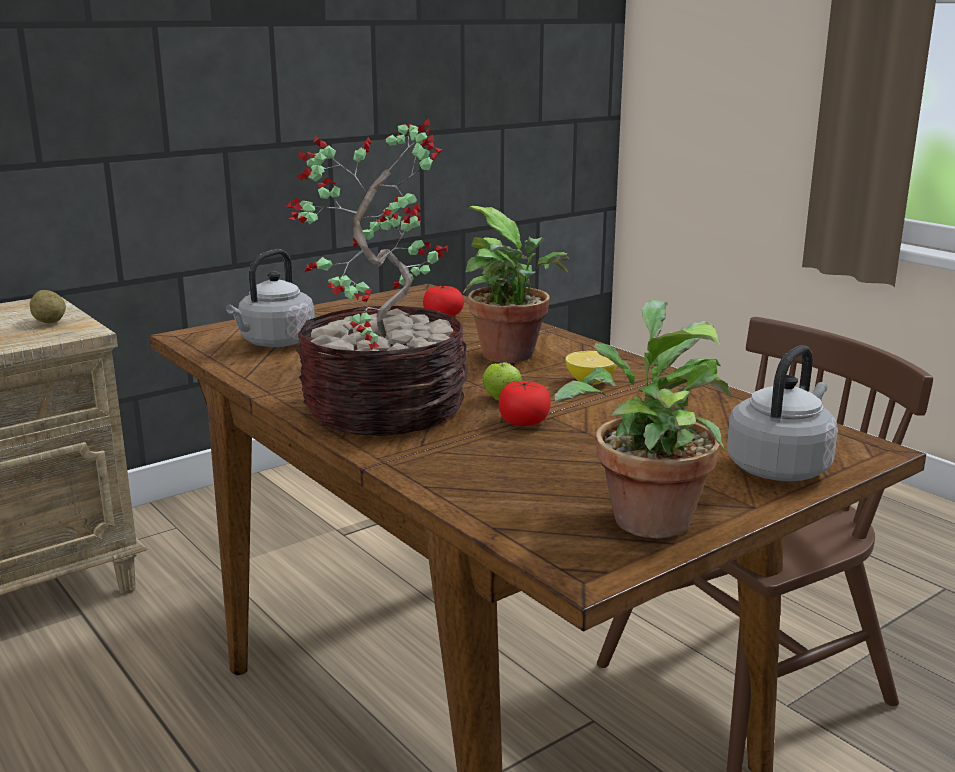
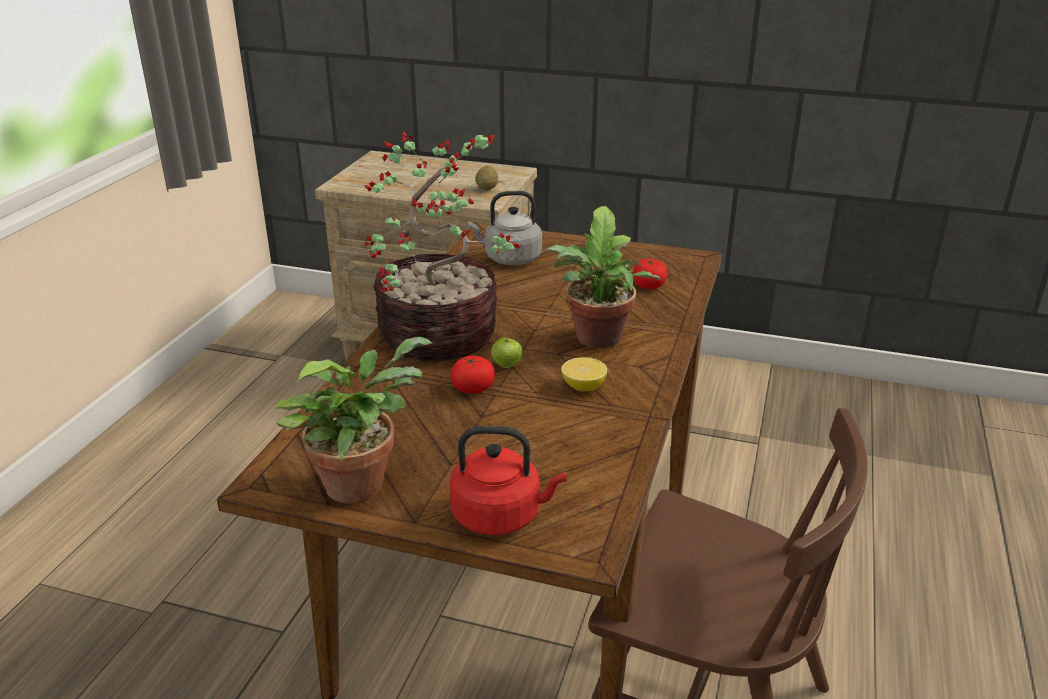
camera: 55 degrees right, 10 degrees up
grey kettle [727,345,838,481] -> red kettle [449,426,567,535]

